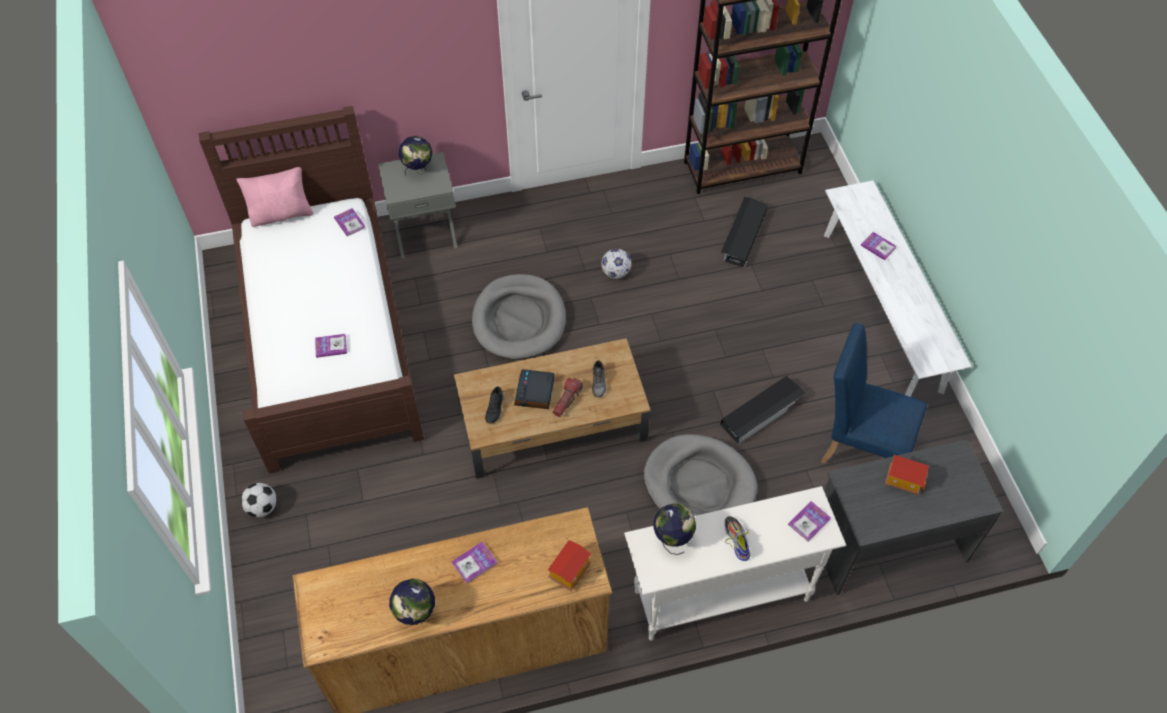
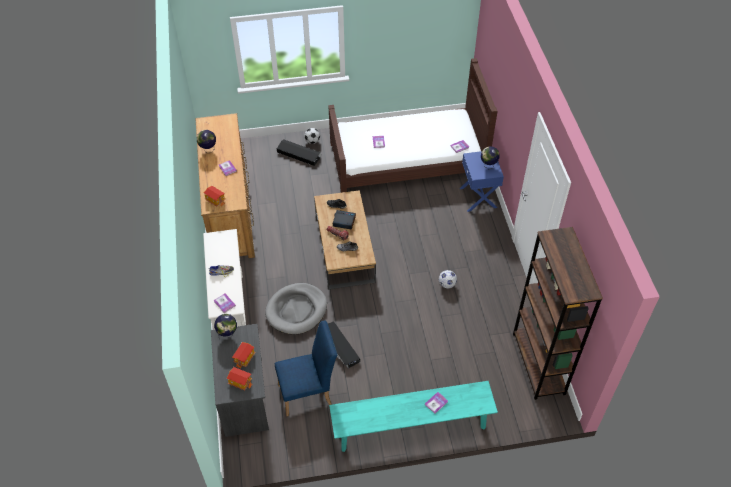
camera: 95 degrees right, 5 degrees down
pink pillow [236,167,313,227] -> none
grey nightstand [378,152,457,259] -> blue nightstand [460,151,504,212]
grey dog bed [472,274,566,360] -> none
globe [654,504,696,555] -> globe moved to [214,314,237,339]
black storage box [721,197,768,267] -> black storage box moved to [277,139,321,166]
blue chair [821,323,927,463] -> blue chair turned 45 degrees clockwise [275,321,338,416]
white bench [824,180,972,397] -> turquoise bench [329,381,498,452]
none -> toy house [227,367,252,391]

